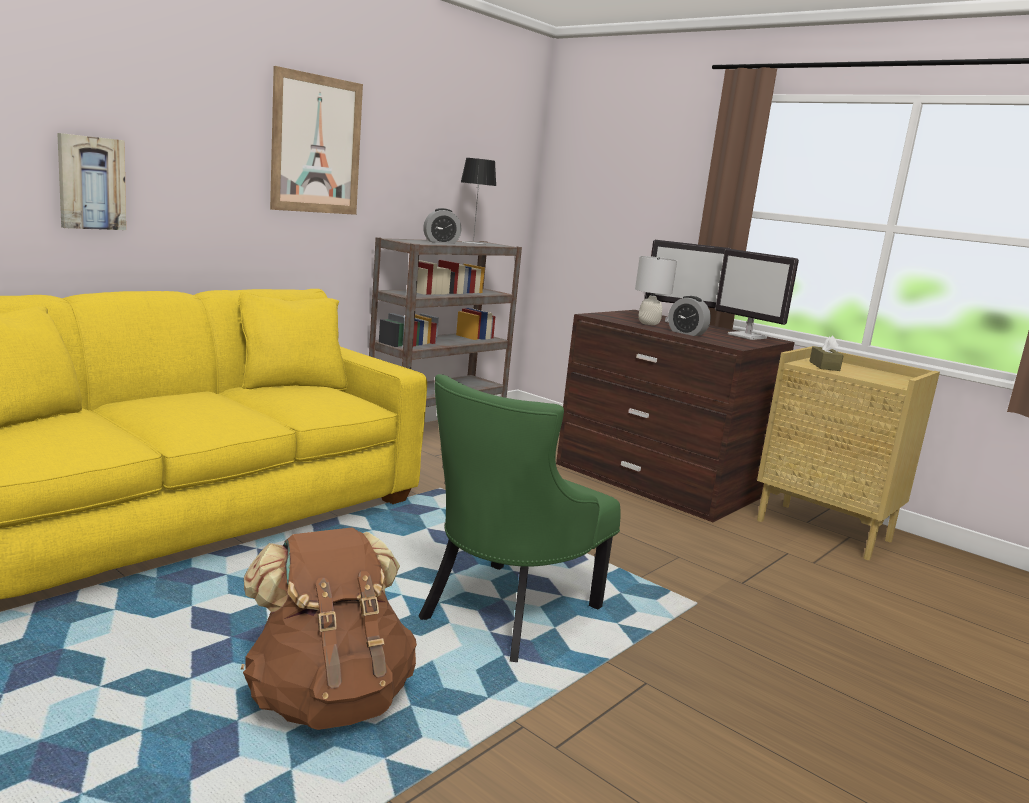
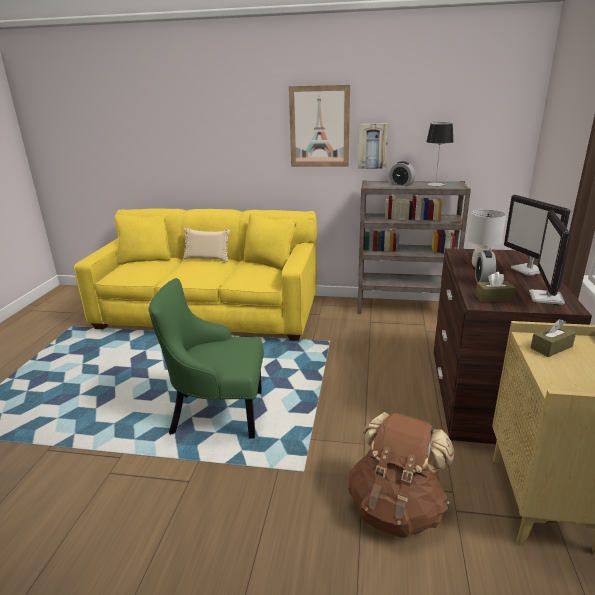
camera: 60 degrees right, 10 degrees up
picture [57,133,126,230] -> picture moved to [358,124,388,169]
brown backpack [241,527,417,730] -> brown backpack moved to [348,412,454,538]
none -> beige pillow [183,228,230,262]
none -> brown tissue box [475,272,516,302]

